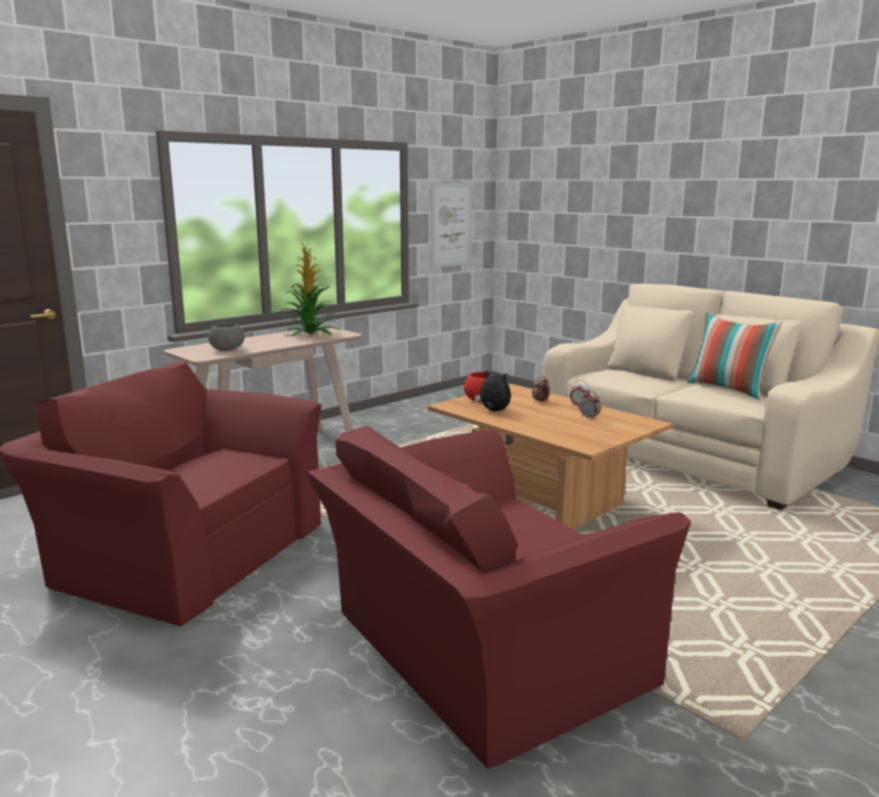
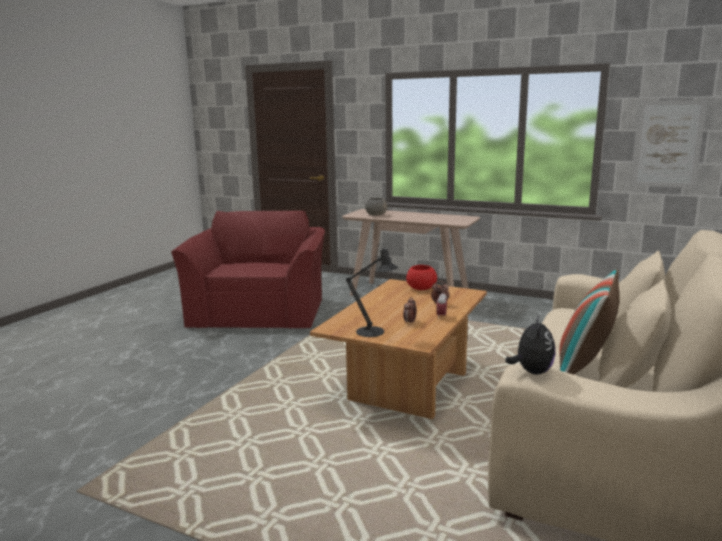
camera: 70 degrees right, 0 degrees up
potted plant [279,241,342,337] -> none
red armchair [306,426,691,769] -> none
plush toy [474,370,511,411] -> plush toy moved to [505,316,556,375]
none -> black table lamp [346,244,398,337]

